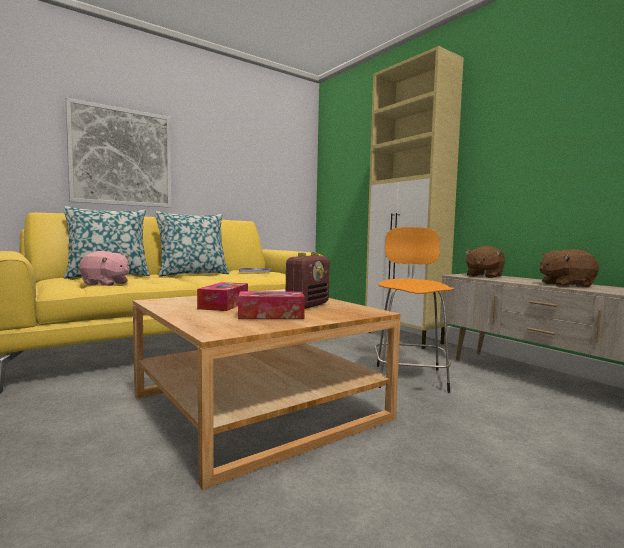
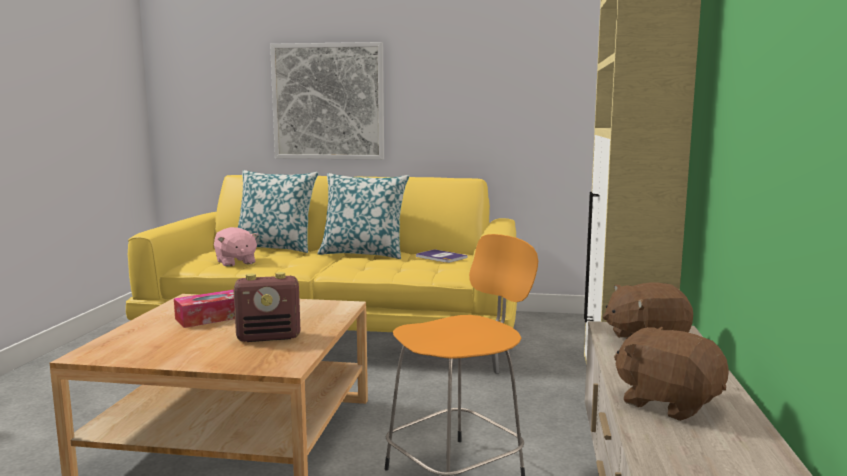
camera: 45 degrees right, 5 degrees up
tissue box [238,291,305,319] -> none

